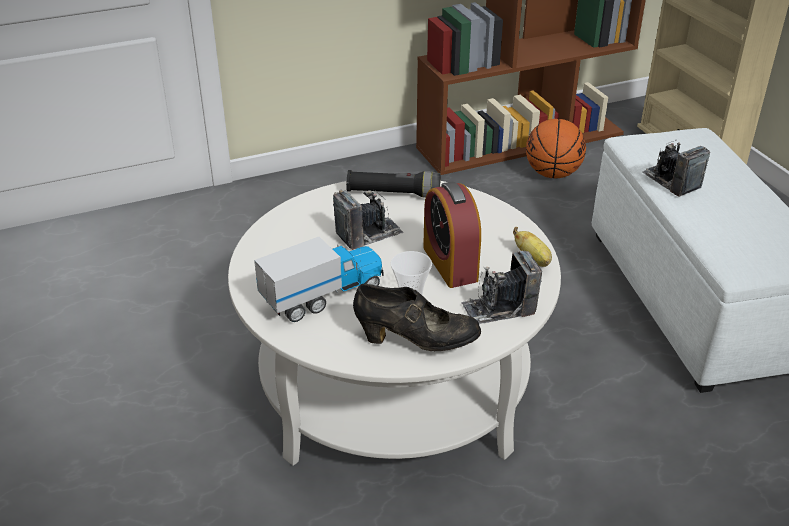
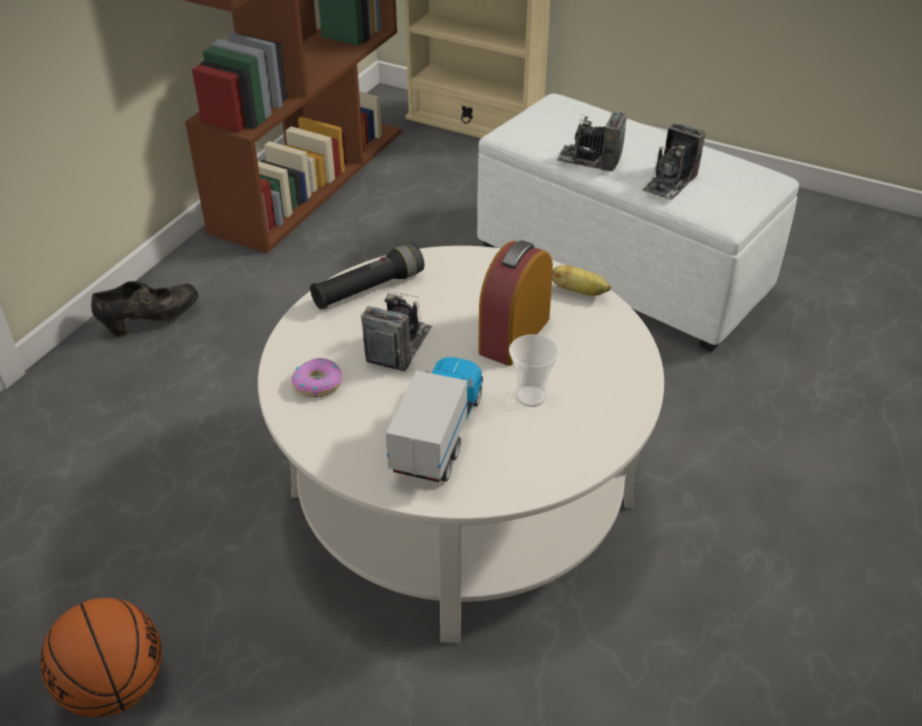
camera: 40 degrees left, 5 degrees up
black shoe [353,284,481,351] -> black shoe moved to [91,281,199,337]
alarm clock [423,181,481,288] -> alarm clock turned 90 degrees clockwise [478,240,553,366]
camera [461,250,542,324] -> camera moved to [642,123,706,200]
basketball [526,119,586,178] -> basketball moved to [40,598,162,717]
none -> donut [291,358,342,398]

